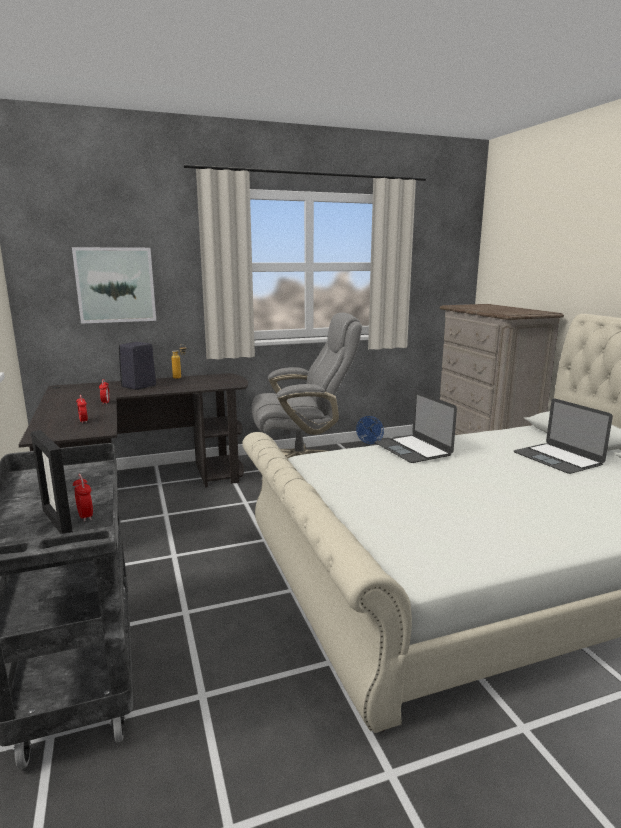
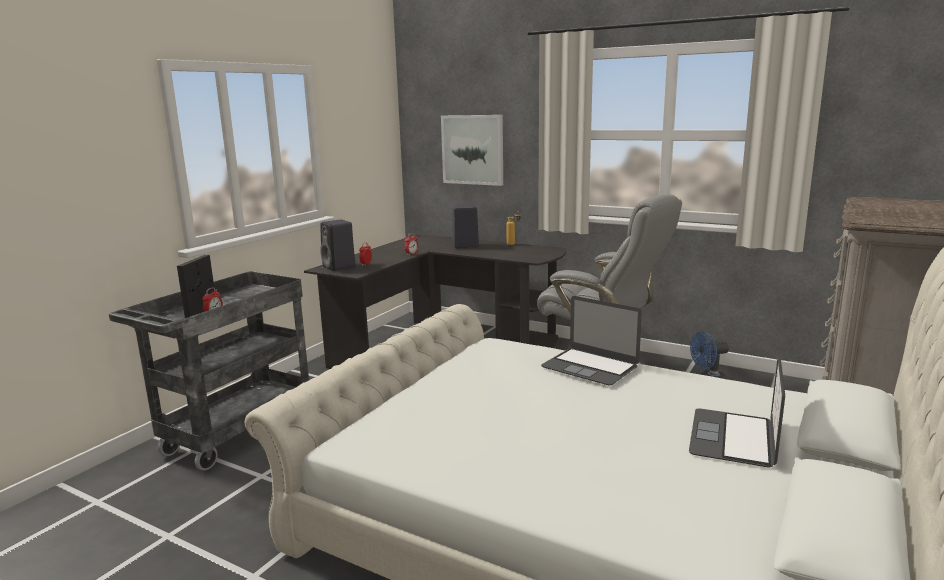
camera: 50 degrees right, 0 degrees up
laptop [375,391,457,463] -> laptop turned 75 degrees counterclockwise [541,296,642,386]
none -> black speaker [320,219,356,271]

